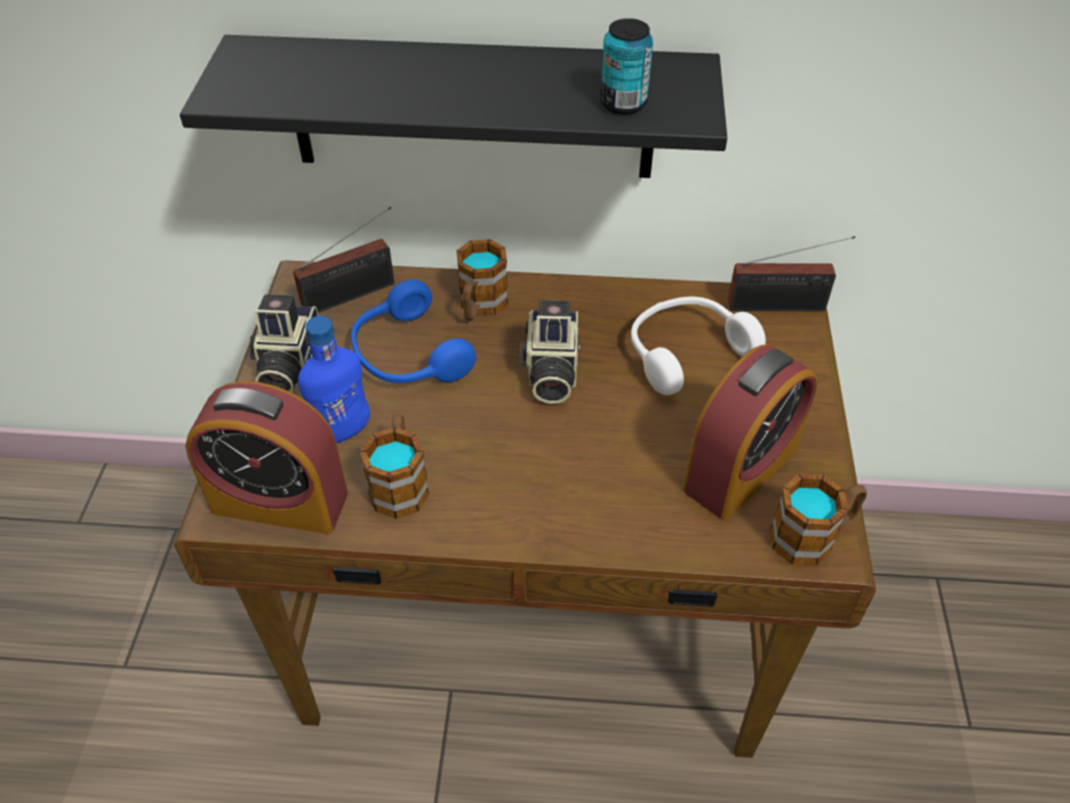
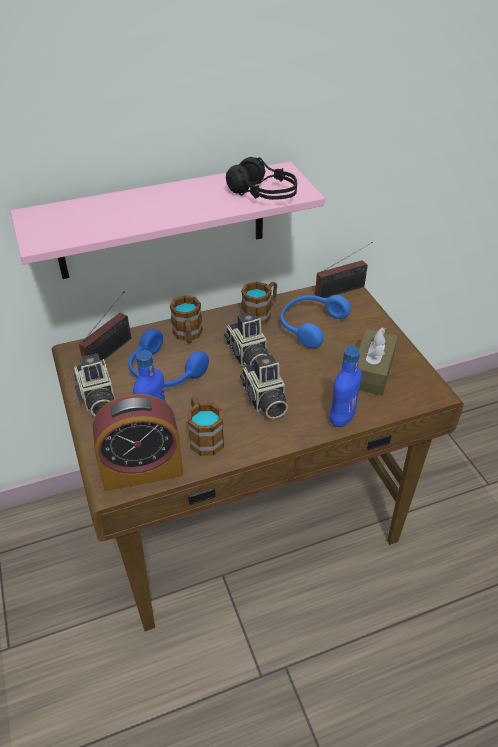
camera: 25 degrees left, 5 degrees down
black shelf [180,35,727,178] -> pink shelf [10,162,325,279]
can [600,18,653,115] -> black headphones [226,157,297,200]
white headphones [631,297,766,395] -> blue headphones [280,295,351,349]
alarm clock [683,345,817,520] -> brown tissue box [358,327,398,395]
mug [770,474,867,565] -> mug moved to [241,281,277,325]
none -> camera [240,354,288,419]
none -> blue bottle [330,346,362,427]

